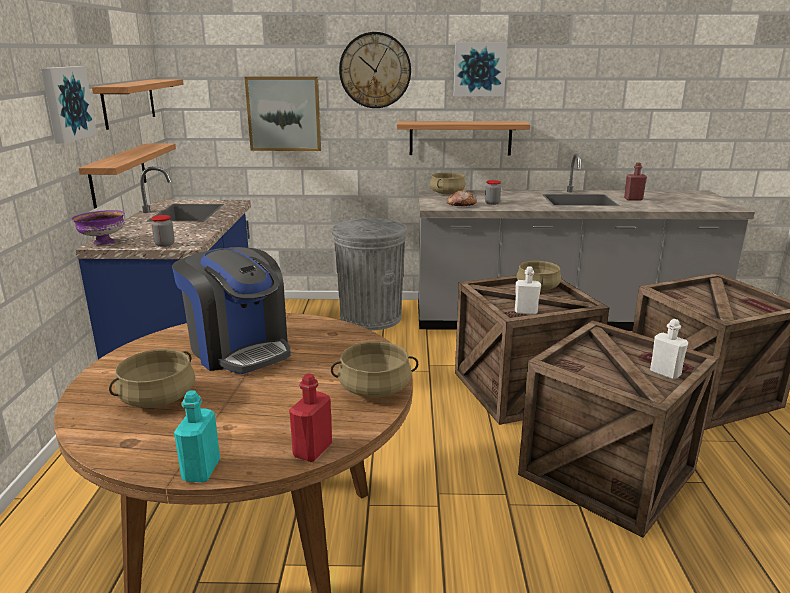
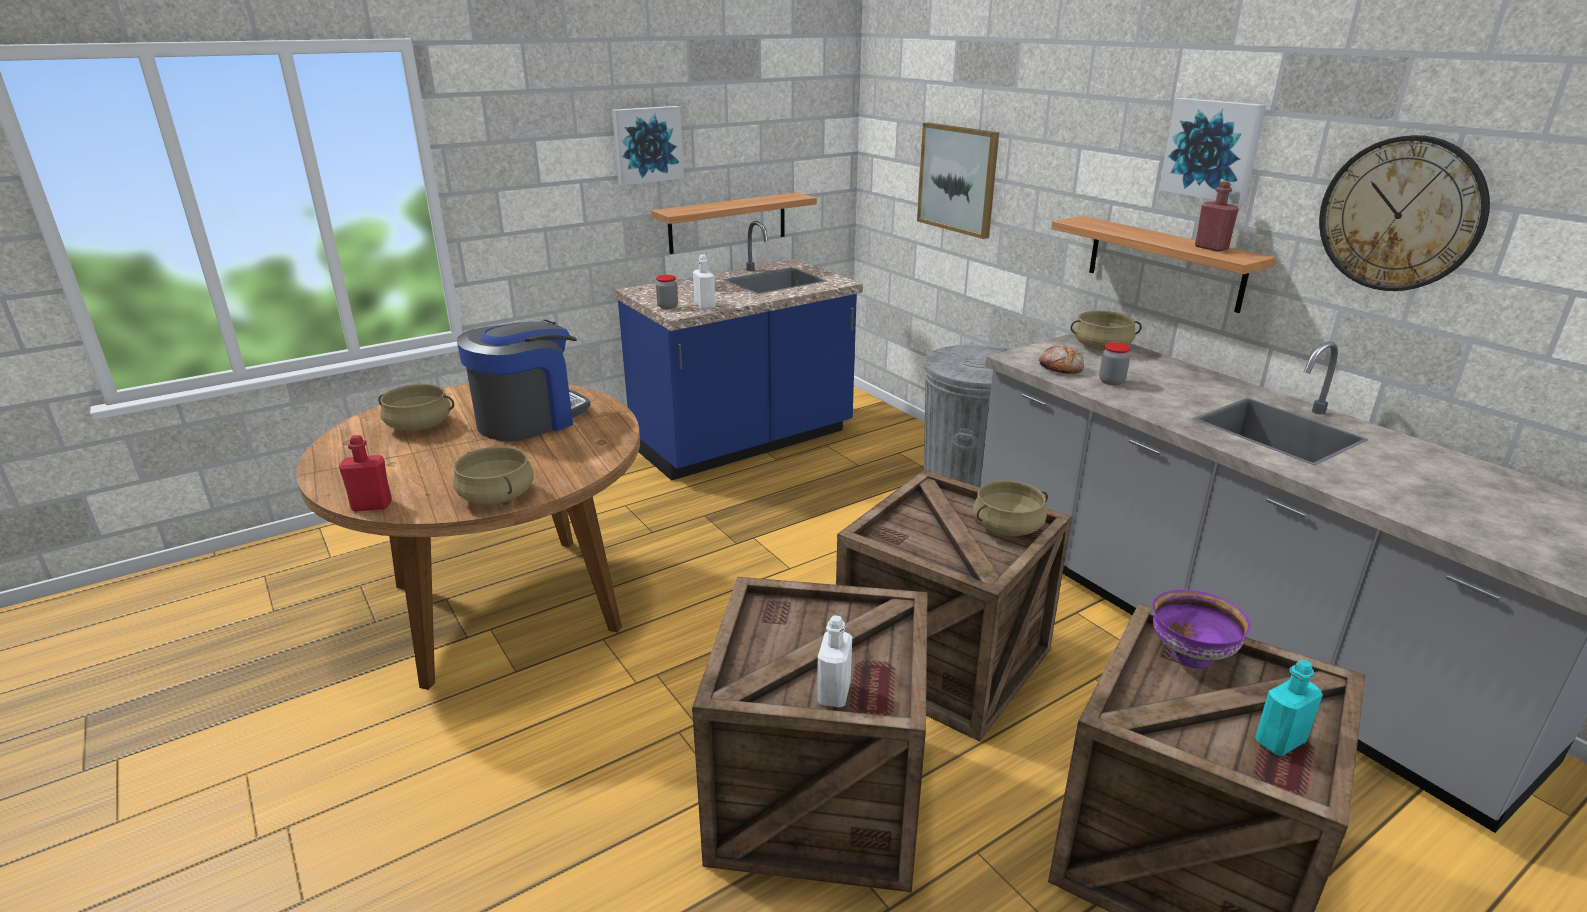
camera: 55 degrees right, 5 degrees up
purple bowl [72,210,124,245] -> purple bowl moved to [1152,589,1251,669]
shelf [92,79,184,130] -> none
coffee machine [172,247,291,374] -> coffee machine turned 150 degrees counterclockwise [457,320,591,441]
turquoise bottle [174,390,220,482] -> turquoise bottle moved to [1255,660,1323,756]
wall clock [339,32,411,108] -> wall clock moved to [1319,135,1490,291]
white bottle [515,266,541,315] -> white bottle moved to [693,254,716,309]
red bottle [624,163,647,200] -> red bottle moved to [1195,181,1239,252]

